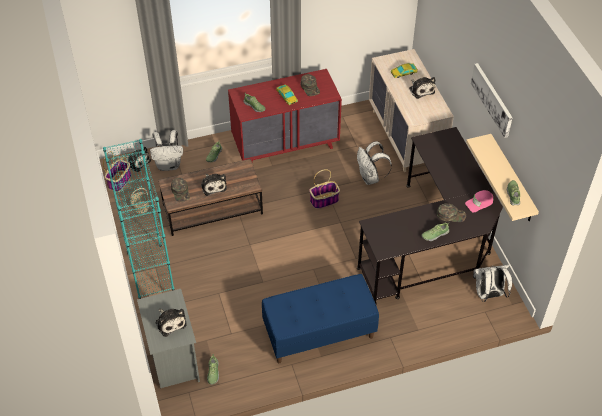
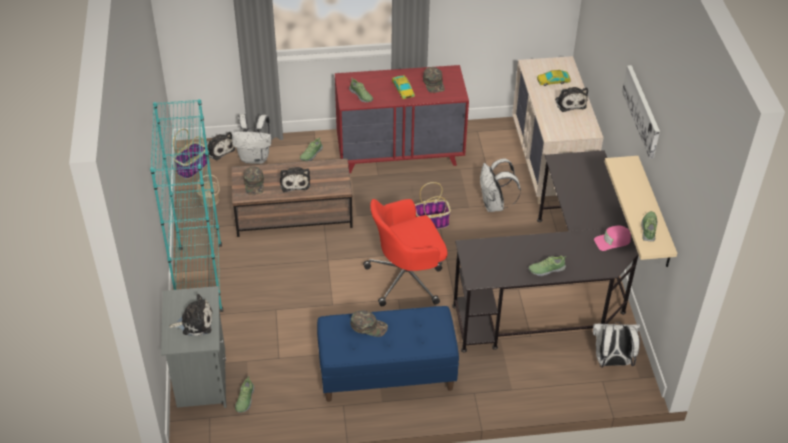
camera: 10 degrees right, 5 degrees down
plush toy [155,309,186,337] -> plush toy turned 75 degrees counterclockwise [169,294,213,336]
green cap [437,203,466,222] -> green cap moved to [350,310,388,337]
none -> red office chair [363,199,448,306]

